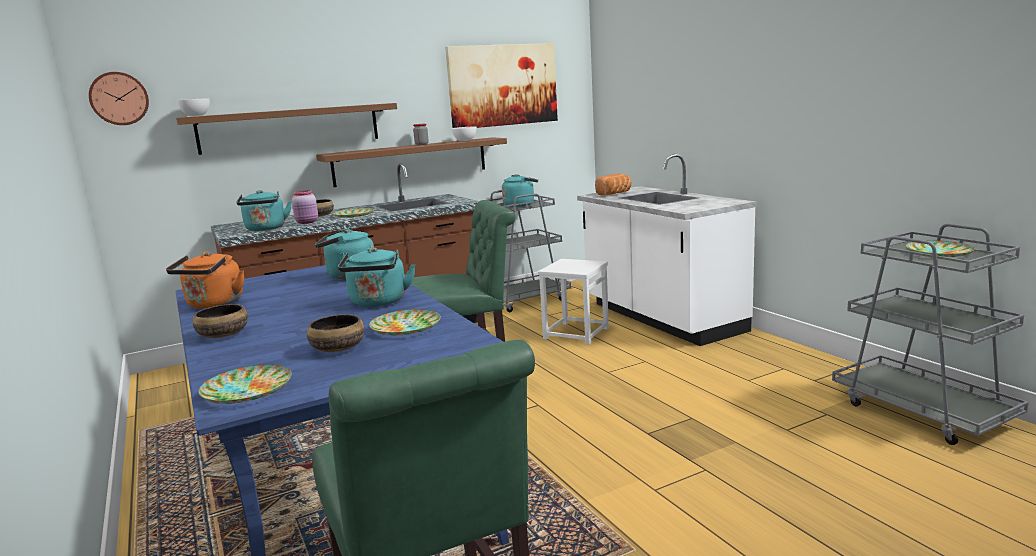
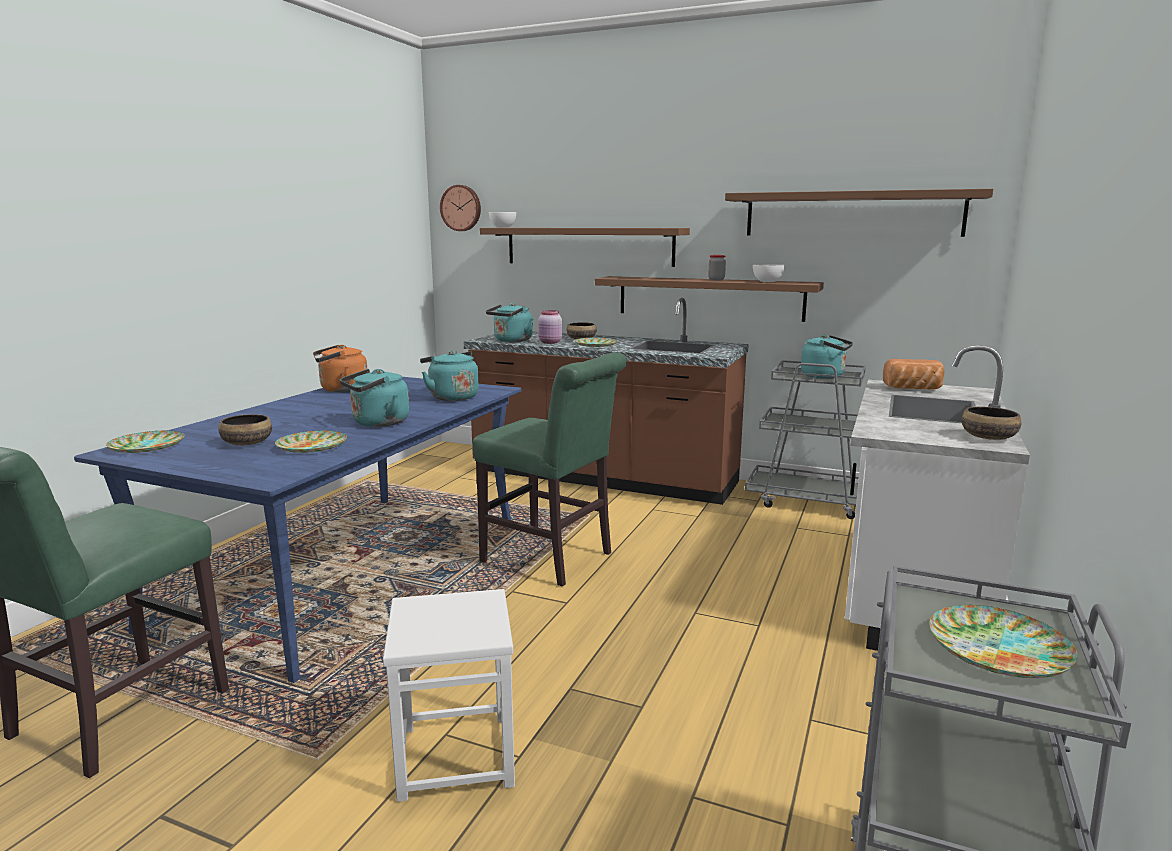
camera: 50 degrees right, 0 degrees up
bowl [193,304,248,338] -> bowl moved to [962,406,1021,440]
picture [445,43,558,128] -> brown shelf [725,189,993,237]
white stool [538,259,609,345] -> white stool moved to [383,589,515,802]

